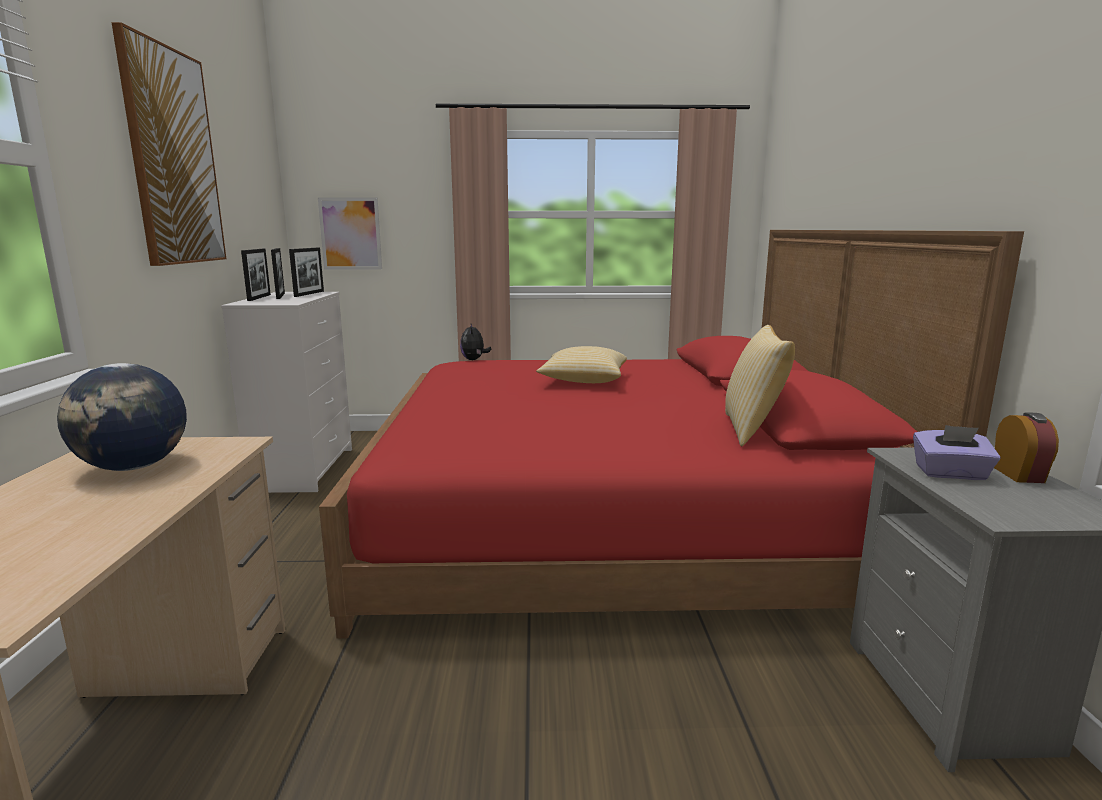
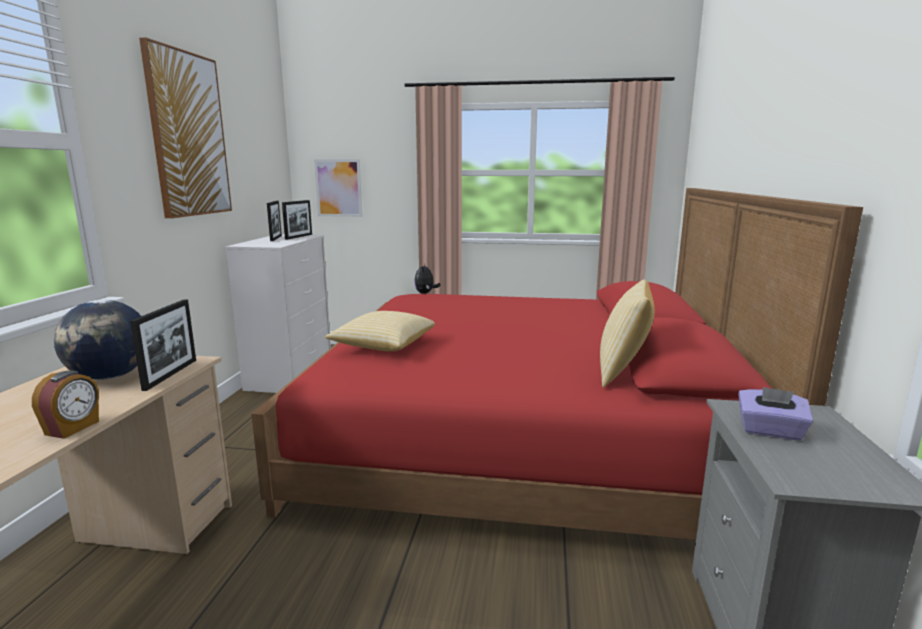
camera: 10 degrees right, 0 degrees up
picture frame [241,249,271,301] -> picture frame moved to [130,299,196,391]
pillow [536,346,627,383] -> pillow moved to [324,311,435,351]
alarm clock [994,412,1059,483] -> alarm clock moved to [32,371,99,439]

